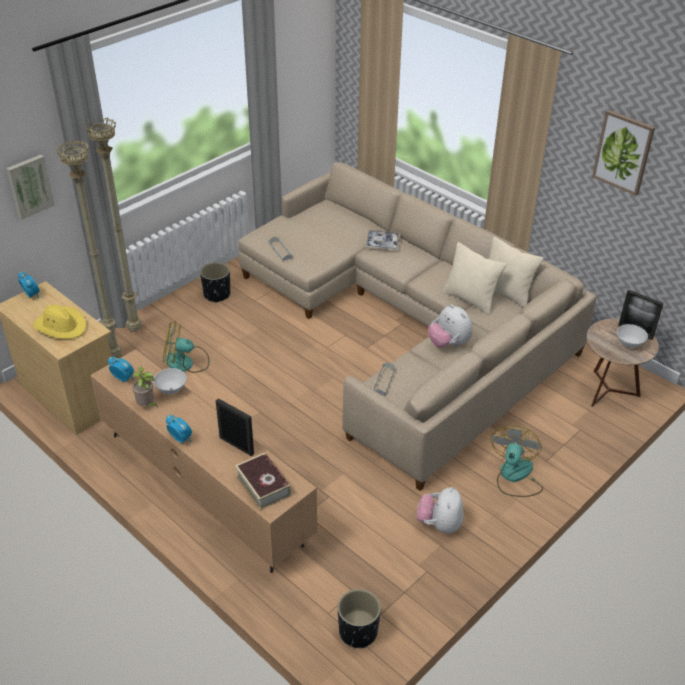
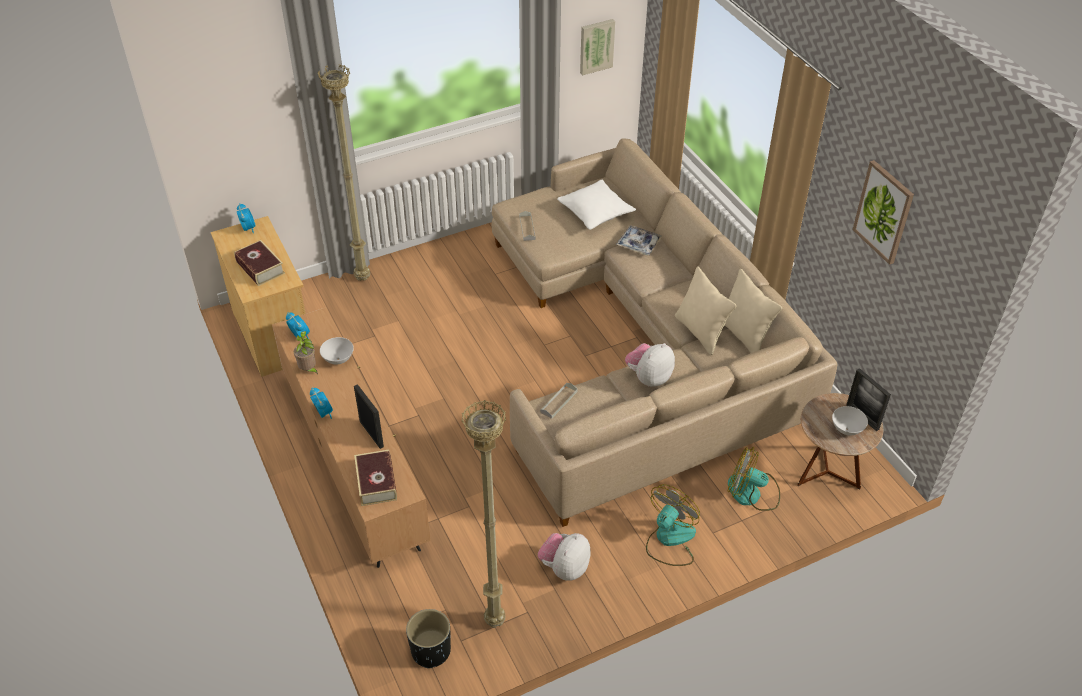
camera: 20 degrees right, 5 degrees up
picture [6,155,55,220] -> picture moved to [580,19,615,76]
yellow hat [33,304,87,339] -> book [234,240,285,286]
beige floor lamp [56,140,122,358] -> beige floor lamp moved to [461,400,506,628]
fan [163,321,209,373] -> fan moved to [728,447,780,511]
black planter [200,262,230,303] -> none
plush toy [428,304,473,348] -> plush toy turned 60 degrees clockwise [625,343,675,387]
none -> white pillow [557,180,636,230]

